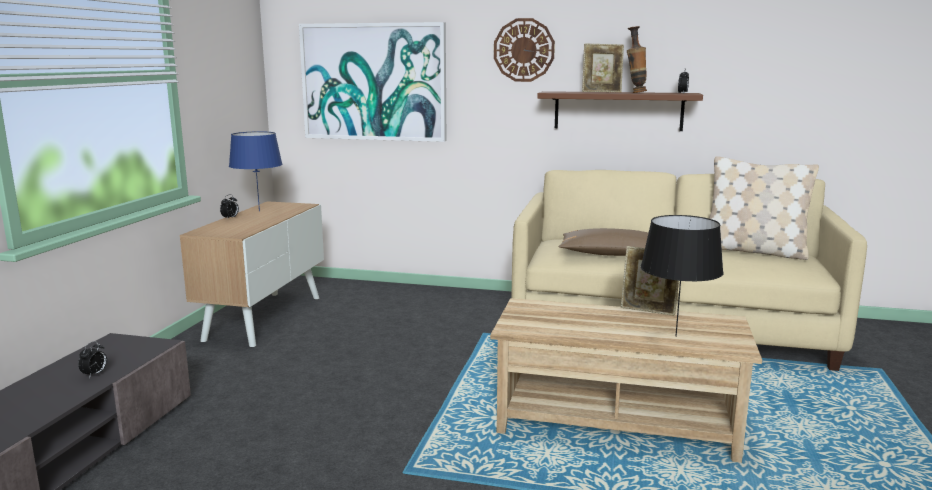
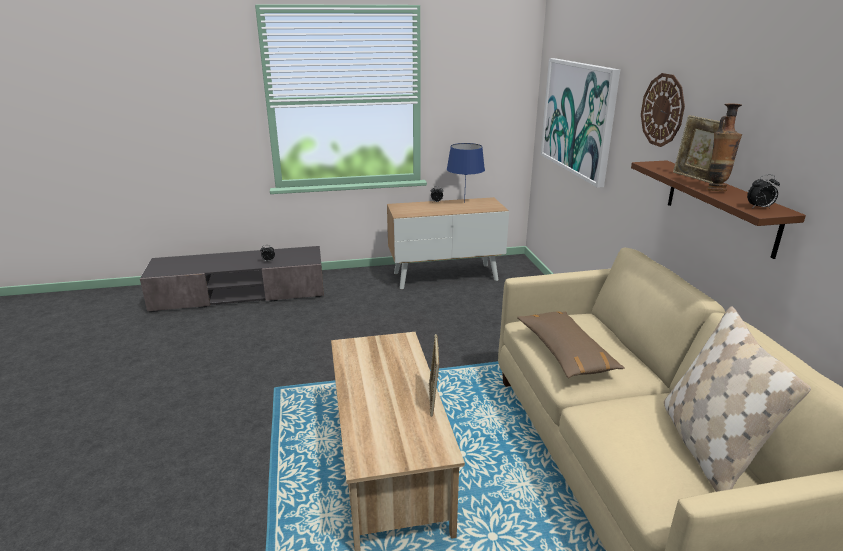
camera: 65 degrees right, 10 degrees up
black table lamp [641,215,724,337] -> none

